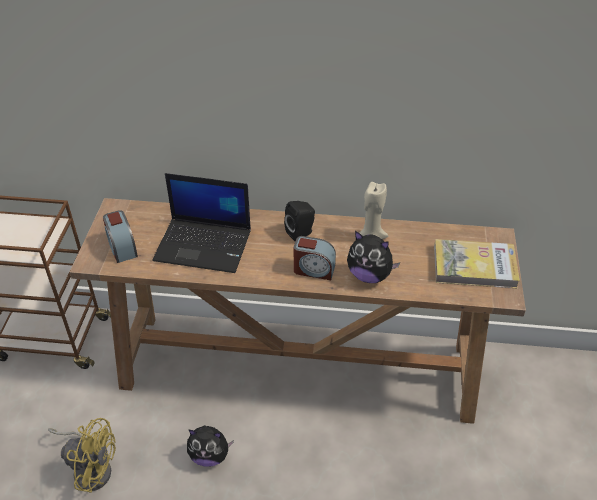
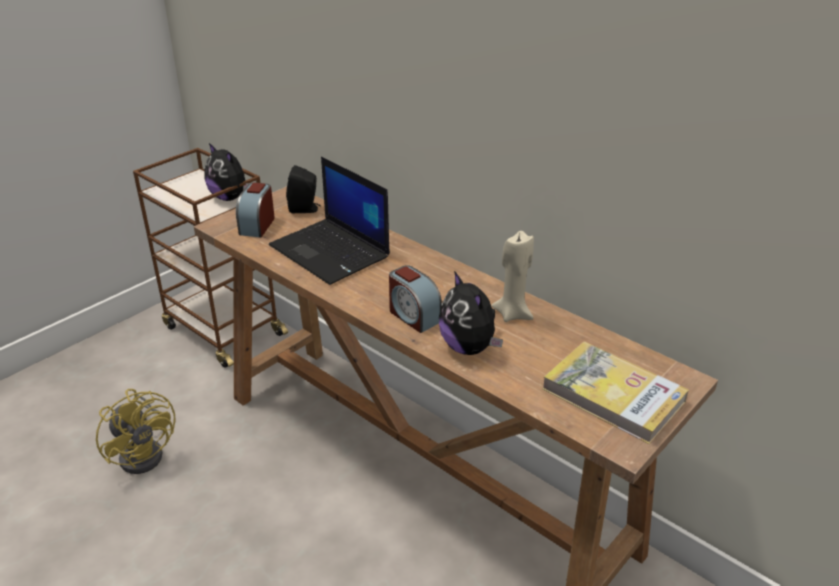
camera: 35 degrees right, 10 degrees down
plush toy [187,425,234,467] -> plush toy moved to [204,143,250,201]
black speaker [284,201,315,241] -> black speaker moved to [286,165,321,213]

